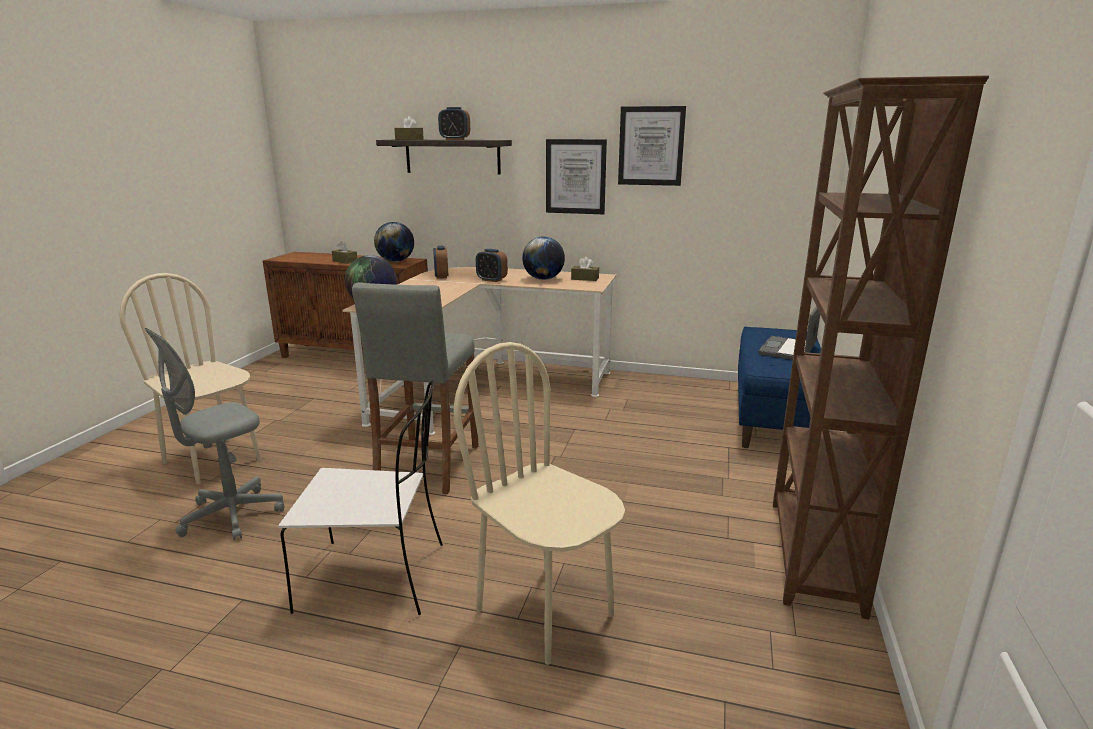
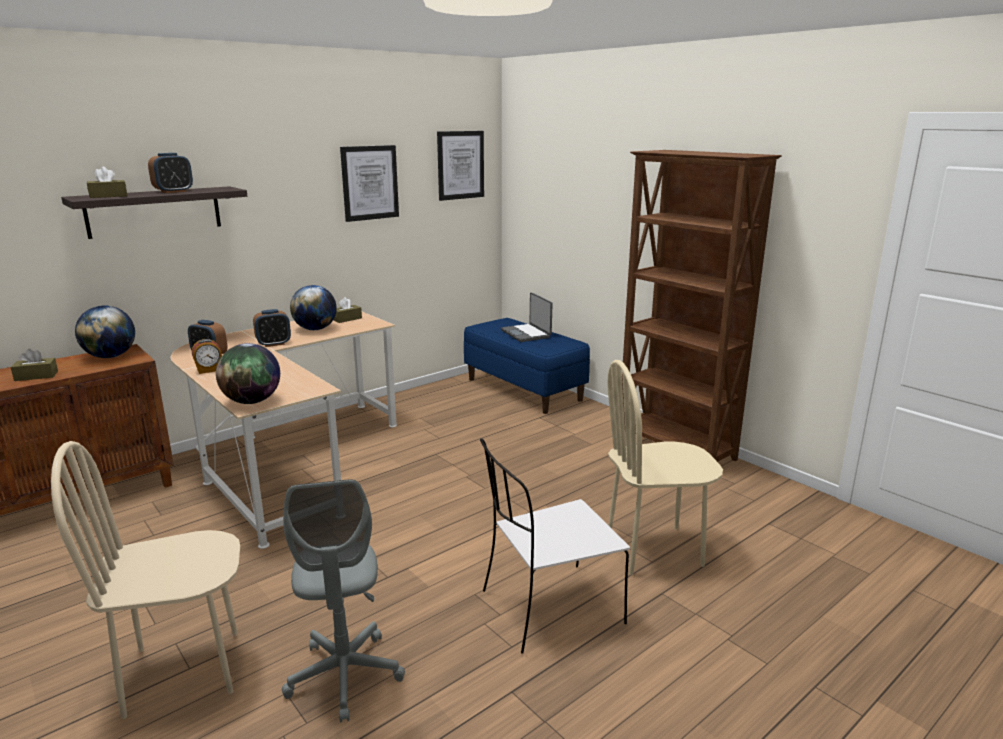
camera: 55 degrees left, 0 degrees up
white chair [279,380,443,615] -> white chair turned 150 degrees counterclockwise [480,438,630,654]
grey stool [352,282,478,494] -> none
picture [546,139,607,214] -> picture moved to [437,131,484,201]
none -> alarm clock [192,339,222,374]

